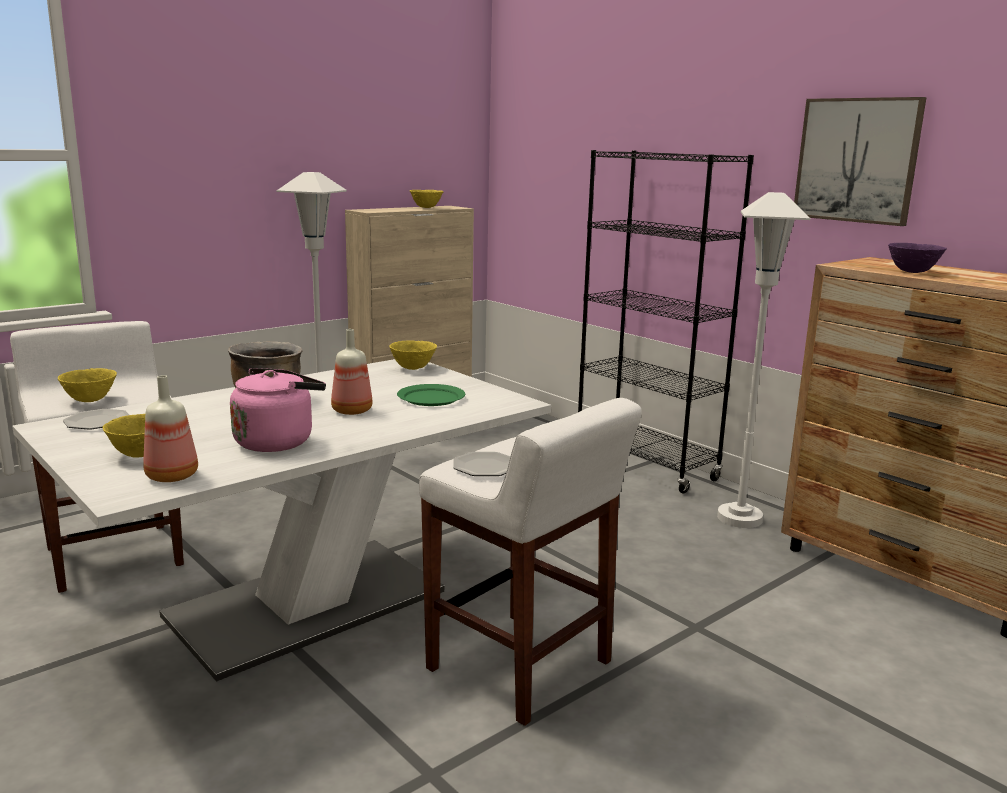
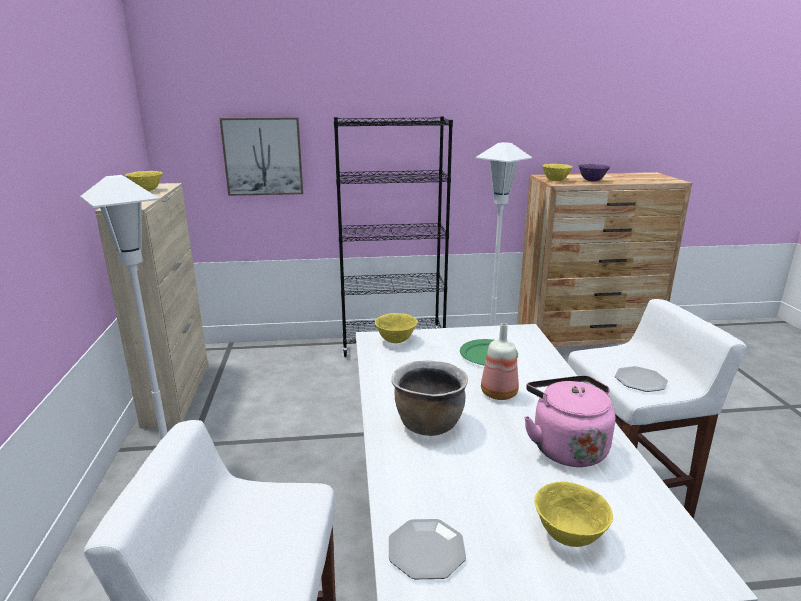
camera: 55 degrees left, 5 degrees up
yellow bowl [58,368,117,402] -> yellow bowl moved to [542,164,573,181]
bottle [143,375,198,482] -> none
picture [794,97,926,226] -> picture moved to [219,117,303,196]

